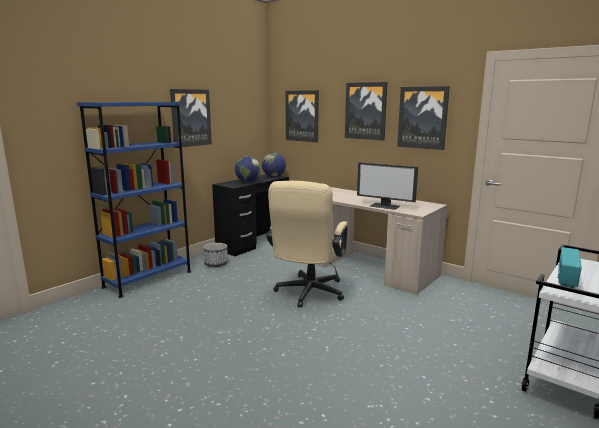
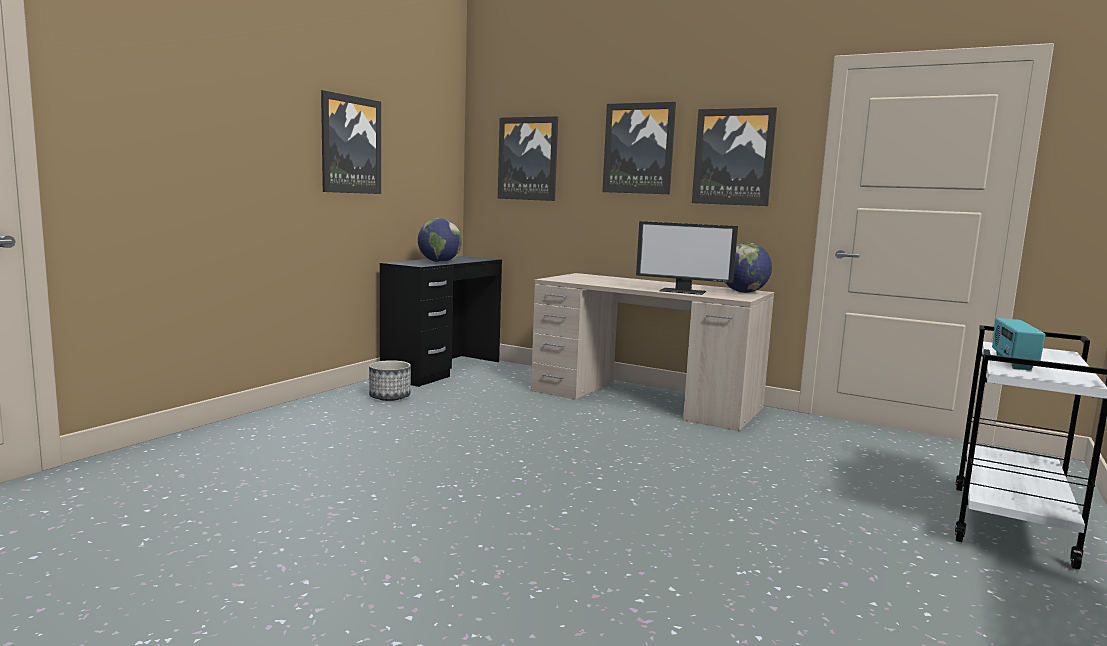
camera: 10 degrees left, 5 degrees down
blue bookcase [77,102,191,298] -> none
globe [262,153,286,177] -> globe moved to [725,243,772,293]
beige office chair [266,181,348,307] -> none

